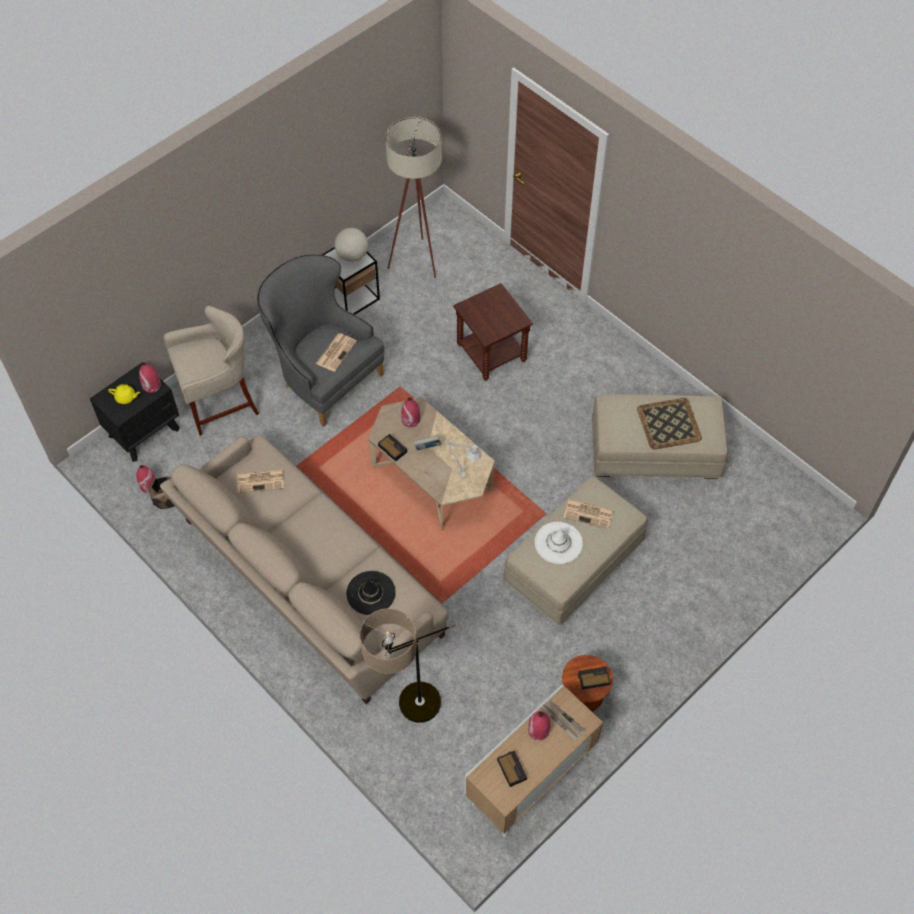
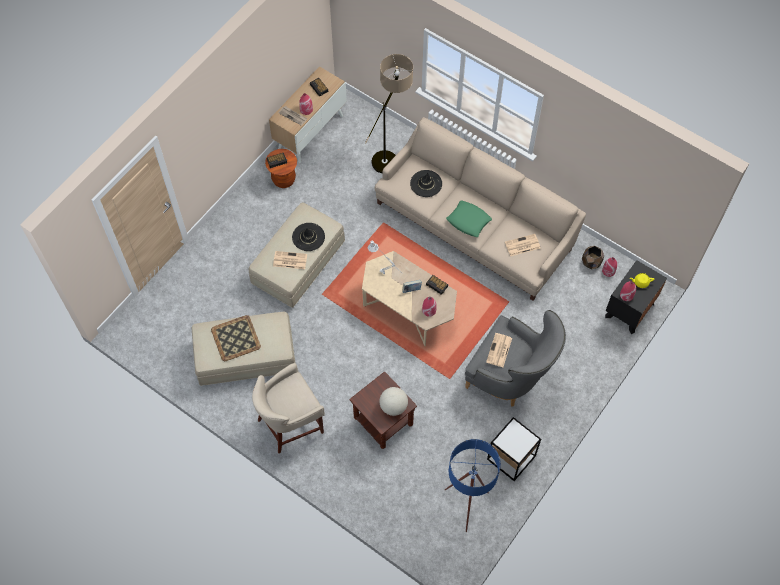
camera: 170 degrees right, 5 degrees up
beige stool [164,306,259,436] -> beige stool moved to [252,363,325,453]
globe [335,228,368,262] -> globe moved to [379,387,408,416]
beige floor lamp [385,117,442,278] -> blue floor lamp [445,439,501,532]
white hat [535,522,583,564] -> black hat [292,223,325,251]
none -> green pillow [446,201,492,237]

